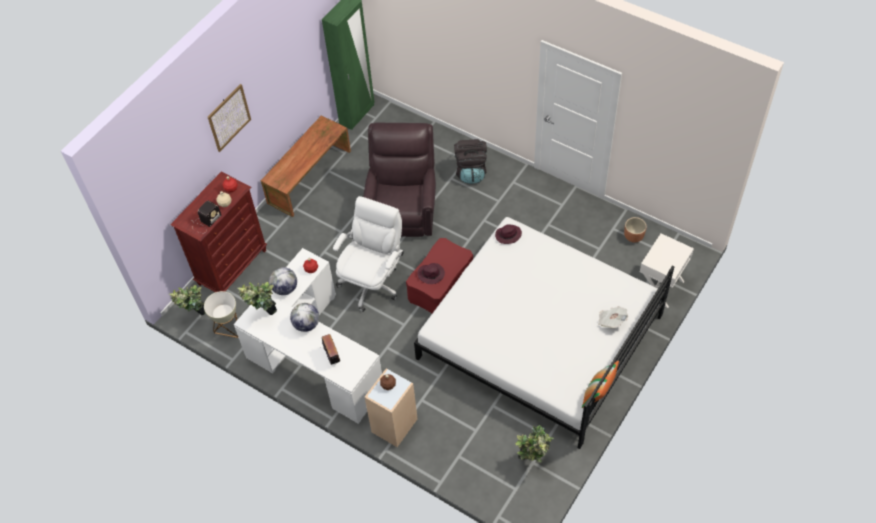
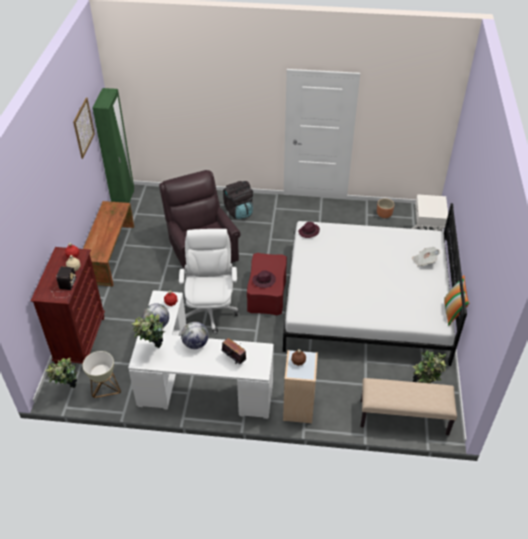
camera: 30 degrees left, 10 degrees down
picture [208,84,251,152] -> picture moved to [73,97,95,159]
none -> beige bench [361,378,457,435]

